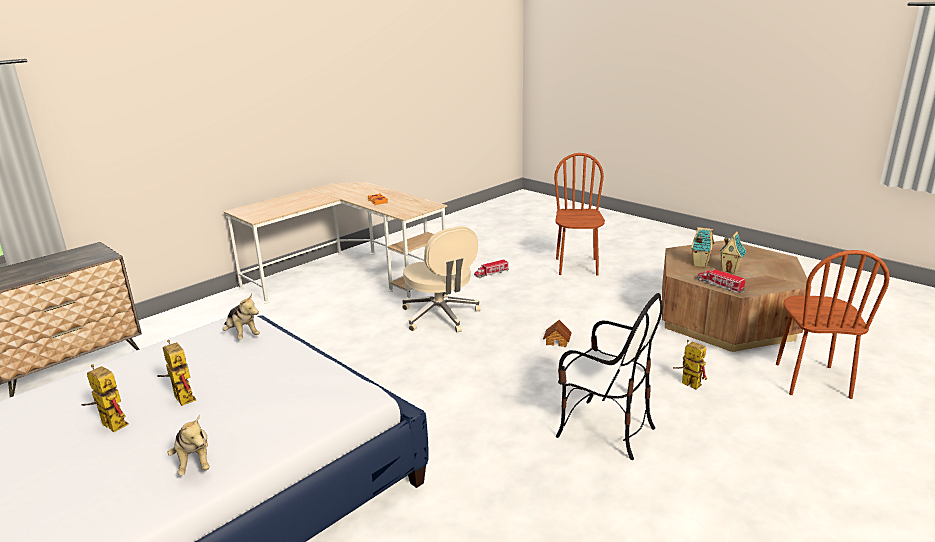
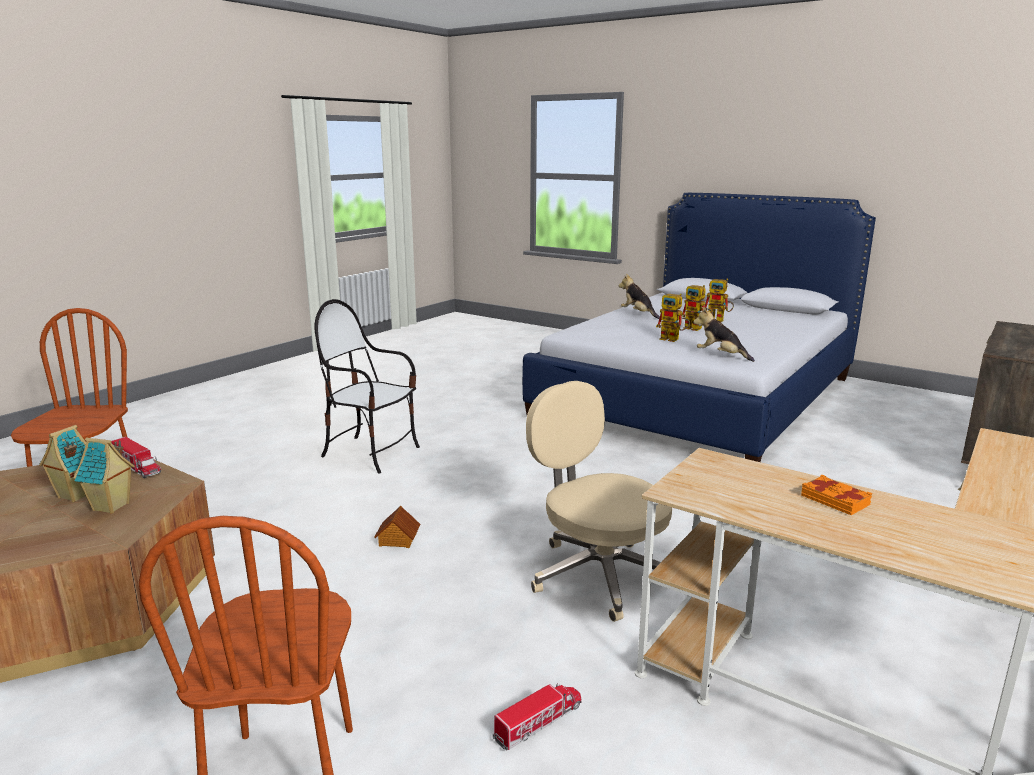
camera: 170 degrees right, 5 degrees down
toy robot [673,340,707,390] -> toy robot moved to [656,294,690,342]

